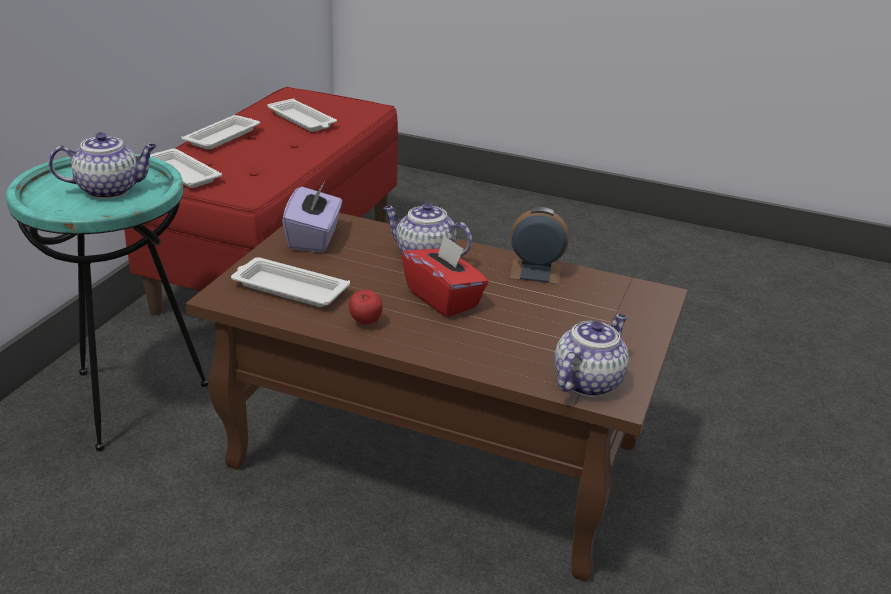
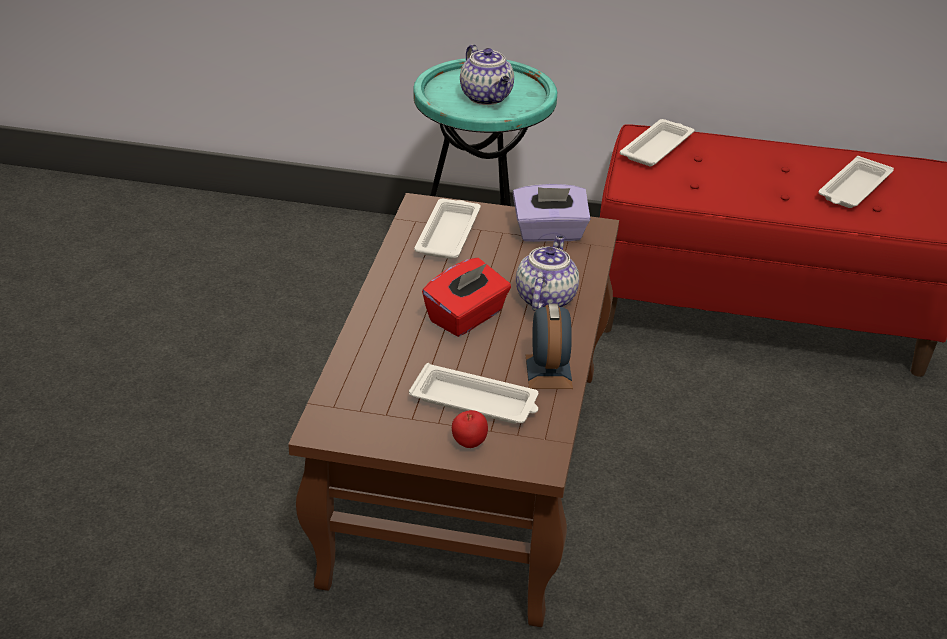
camera: 80 degrees right, 5 degrees up
white tray [181,115,260,150] -> white tray moved to [409,363,539,424]
apple [349,290,383,325] -> apple moved to [452,410,488,448]
teapot [554,314,629,397] -> none

